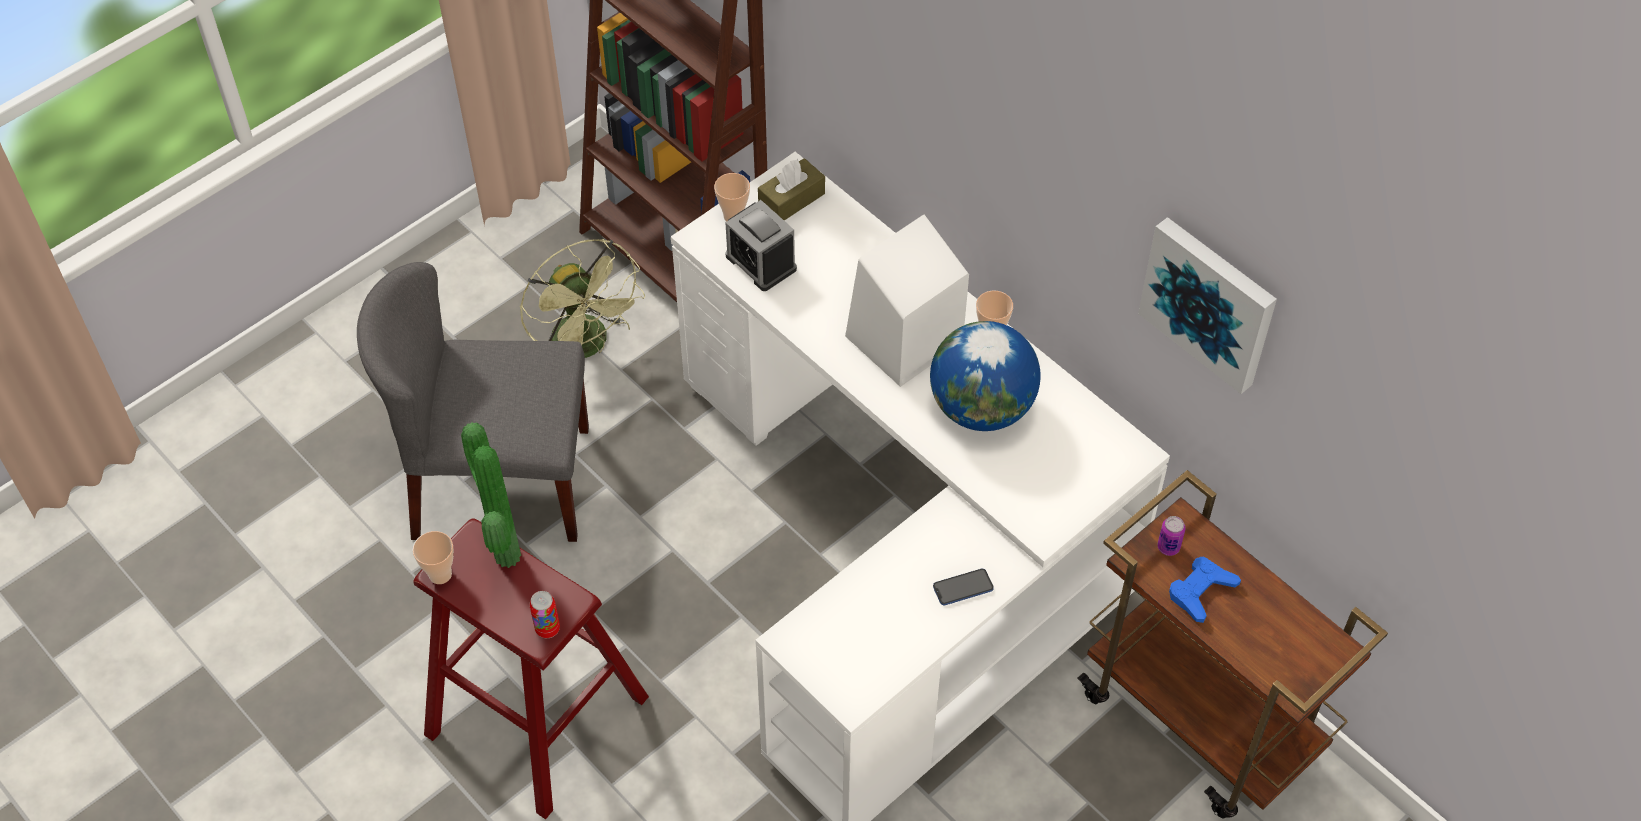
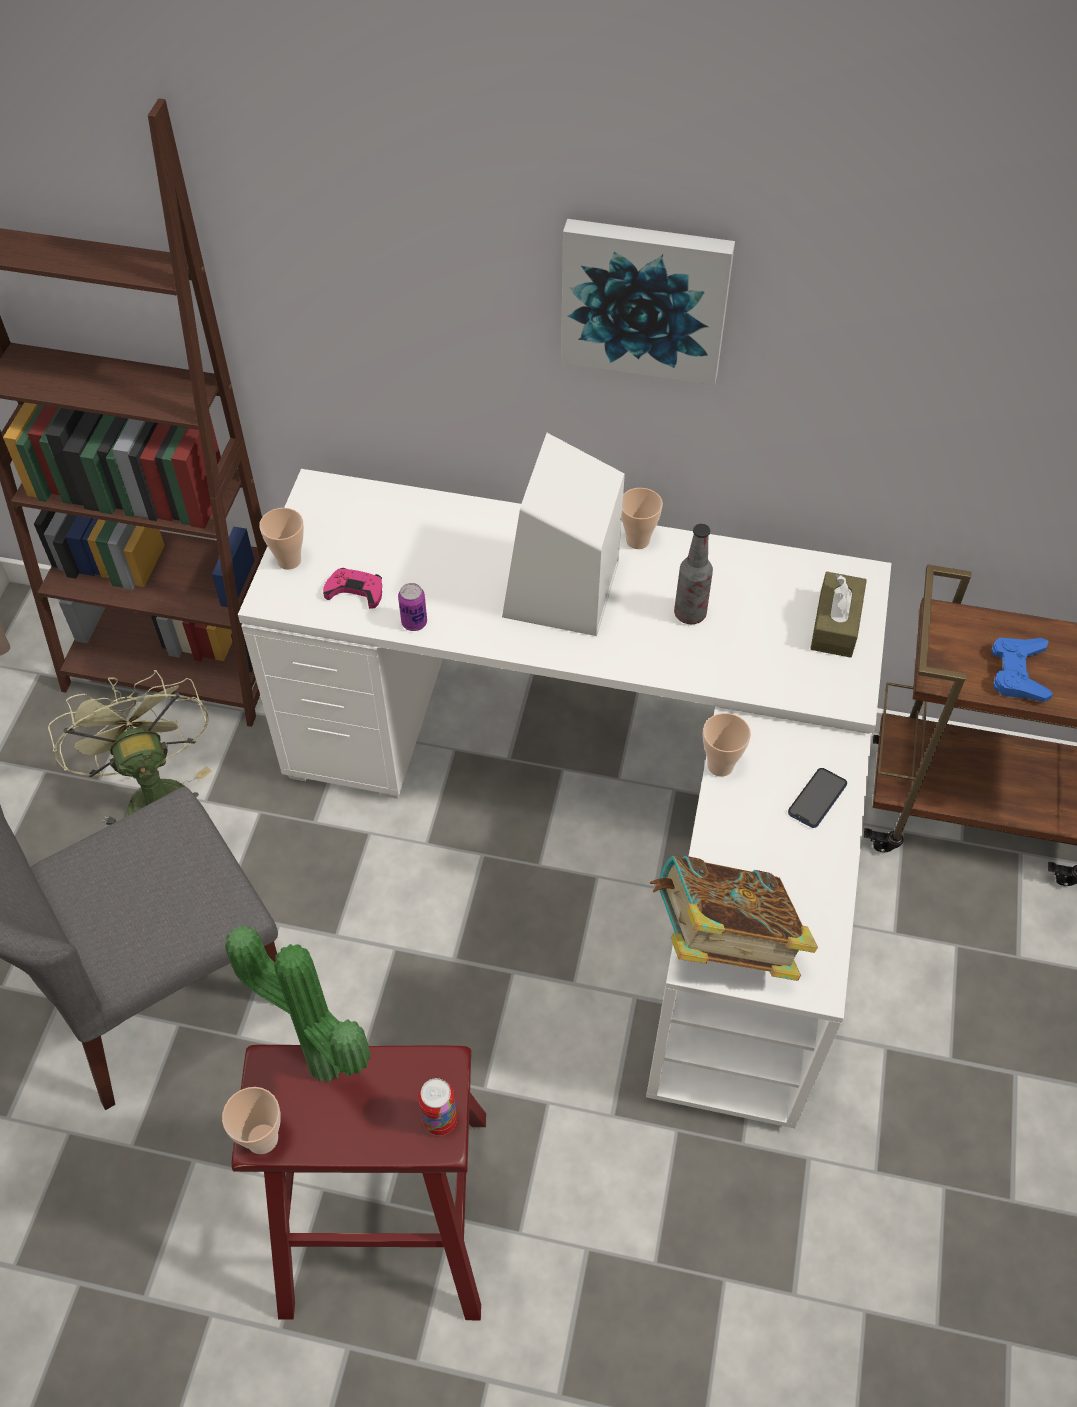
camera: 35 degrees left, 0 degrees up
green fan [520,239,645,358] -> green fan turned 135 degrees counterclockwise [48,670,212,825]
alarm clock [725,200,797,291] -> pink game controller [323,568,382,609]
brown tissue box [758,158,825,220] -> brown tissue box moved to [810,572,867,658]
globe [930,321,1041,431] -> bottle [674,524,713,624]
picture [1138,217,1277,394] -> picture moved to [561,219,735,385]
can [1157,516,1186,556] -> can moved to [398,583,427,631]
none -> book [649,856,818,981]
none -> cup [703,713,751,777]

